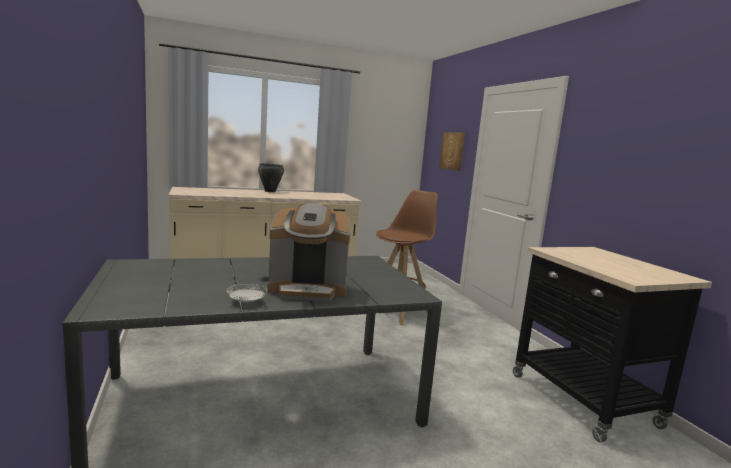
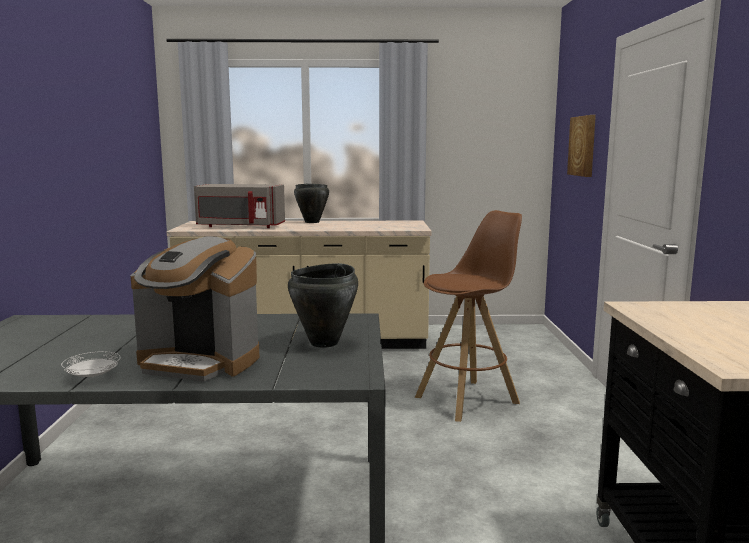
camera: 20 degrees right, 0 degrees up
none -> grey microwave [194,184,285,228]
none -> black cooking pot [288,263,358,348]

